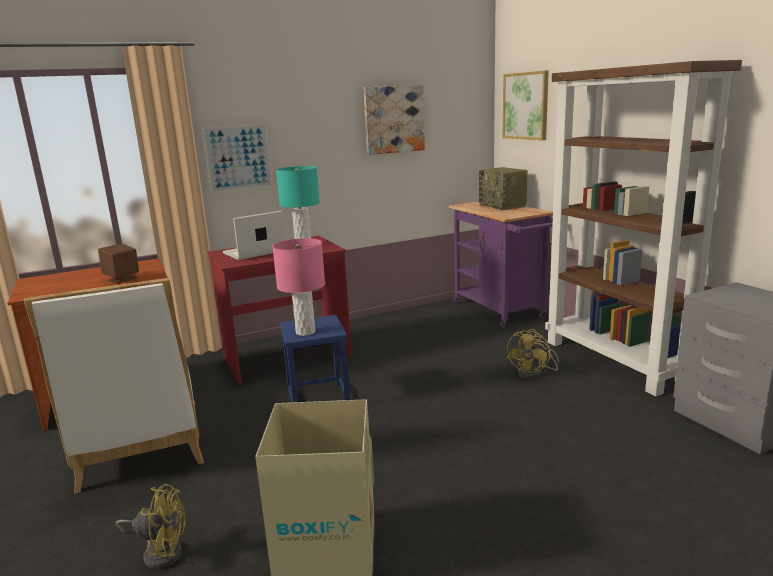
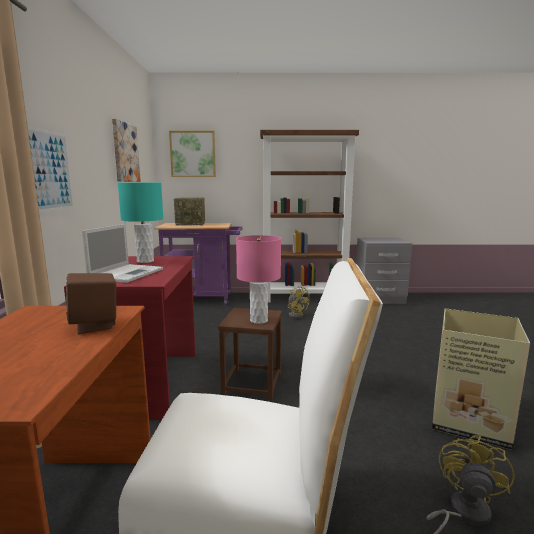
camera: 65 degrees left, 5 degrees down
laptop [223,211,285,260] -> laptop turned 150 degrees counterclockwise [82,224,163,283]
blue stool [280,315,350,402] -> brown stool [218,308,282,400]

